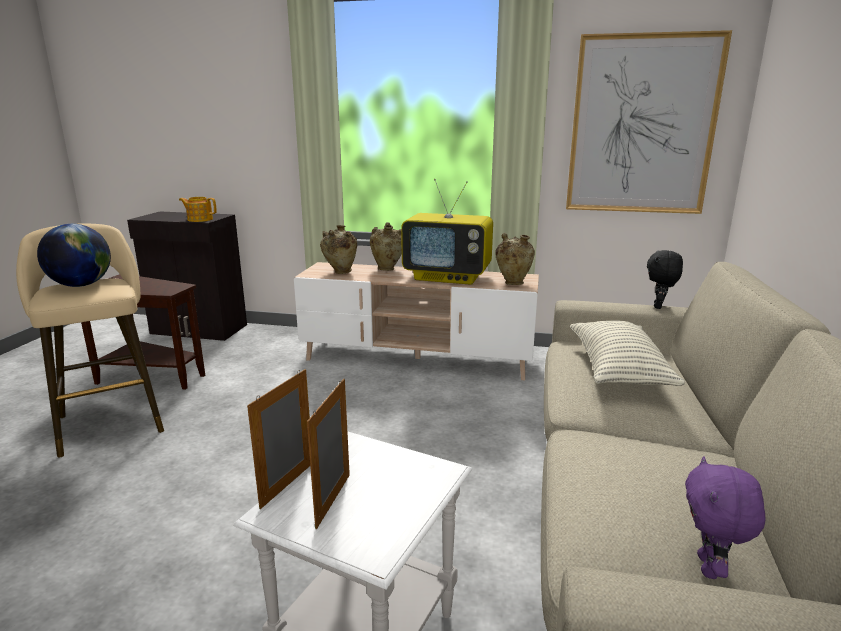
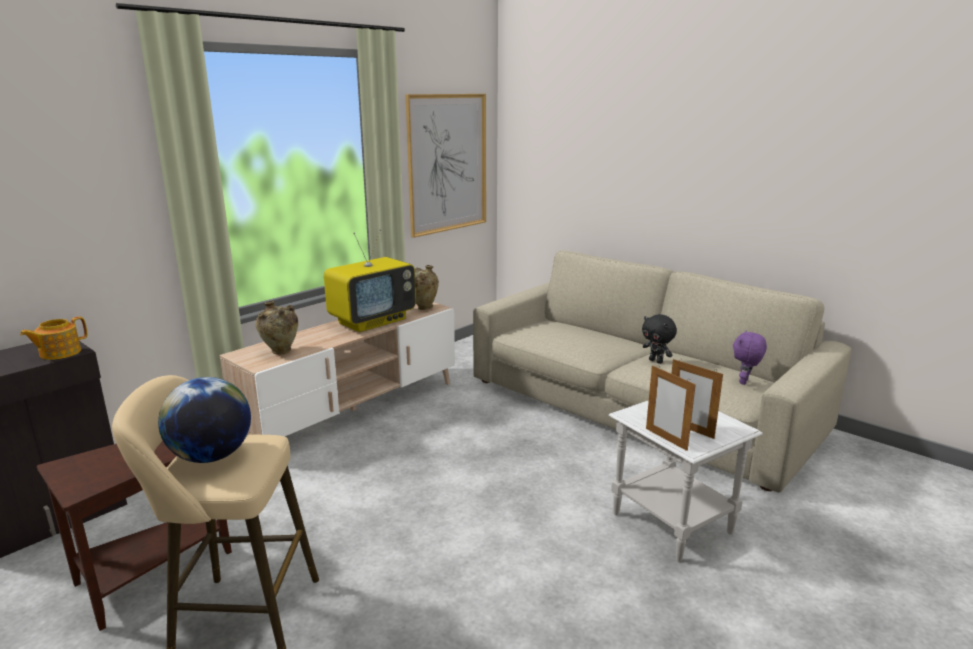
camera: 60 degrees left, 0 degrees up
beige vase [370,222,402,271] -> none
pillow [570,321,685,386] -> none
black plush toy [647,250,683,309] -> black plush toy moved to [642,314,677,364]
purple plush toy [685,456,766,579] -> purple plush toy turned 75 degrees clockwise [733,331,767,385]

